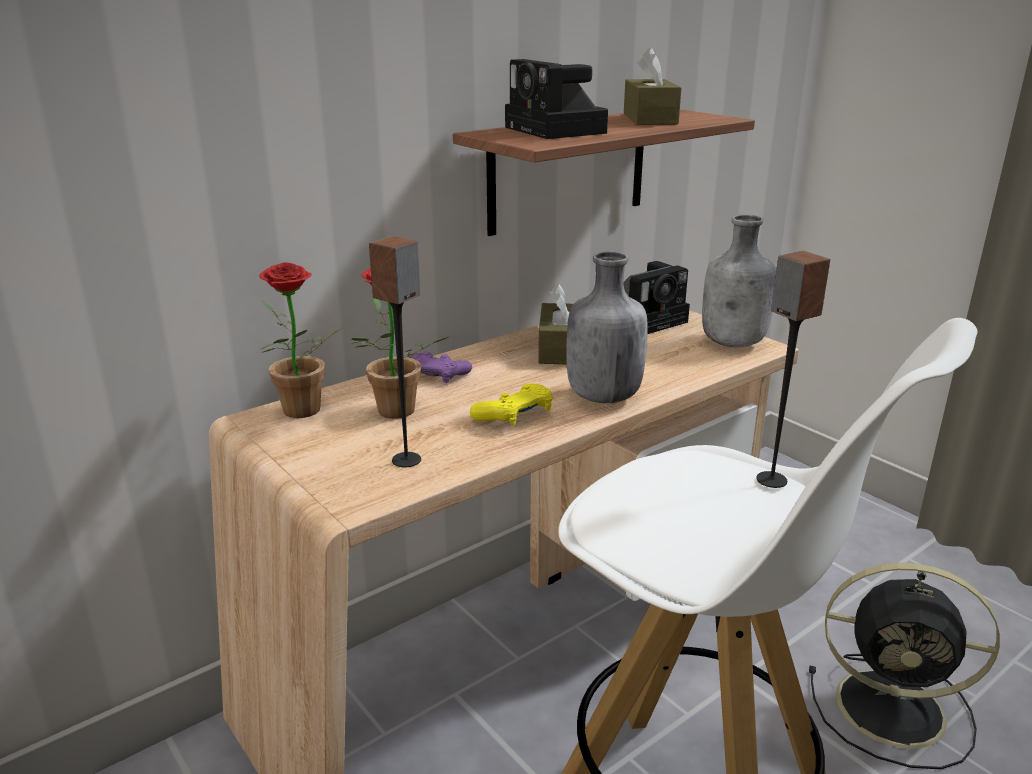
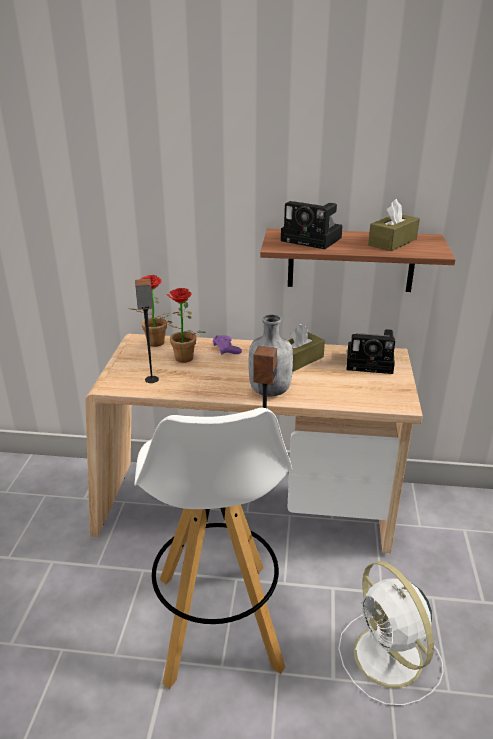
camera: 45 degrees right, 5 degrees up
yellow game controller [470,384,553,426] -> none
camera [505,59,608,139] -> camera turned 75 degrees counterclockwise [281,201,343,249]
grey bottle [702,215,776,347] -> none
black fan [809,563,1000,769] -> white fan [338,561,444,706]

